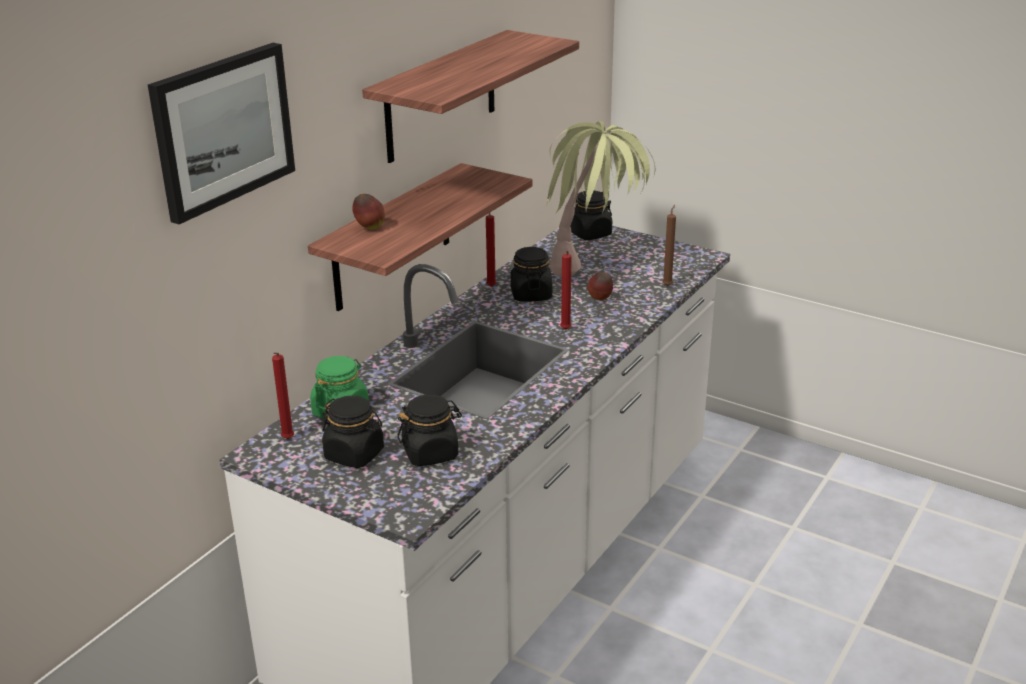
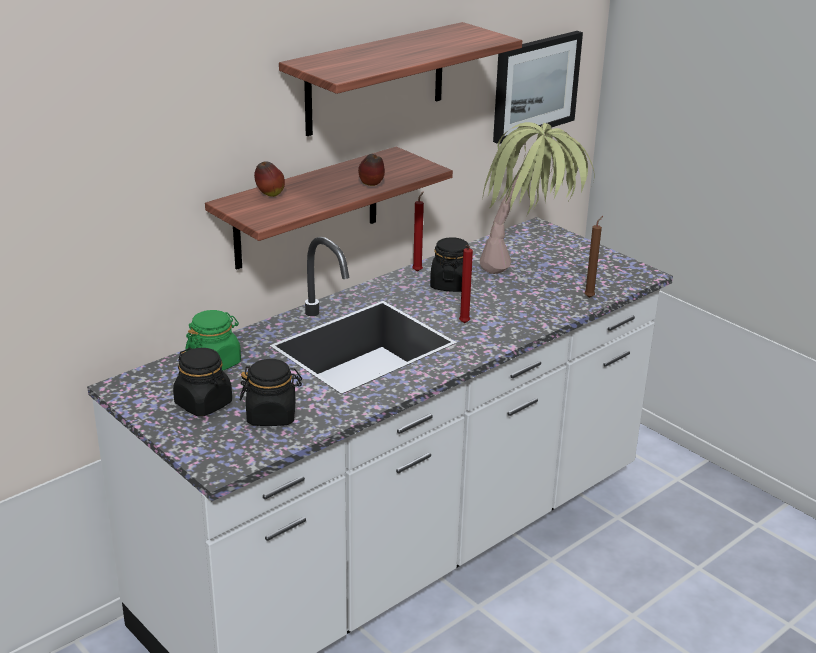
camera: 15 degrees right, 0 degrees up
picture [148,43,295,224] -> picture moved to [493,31,583,144]
red candle [272,352,294,439] -> none
black jar [570,191,612,240] -> none
apple [587,272,613,300] -> apple moved to [358,154,385,186]

